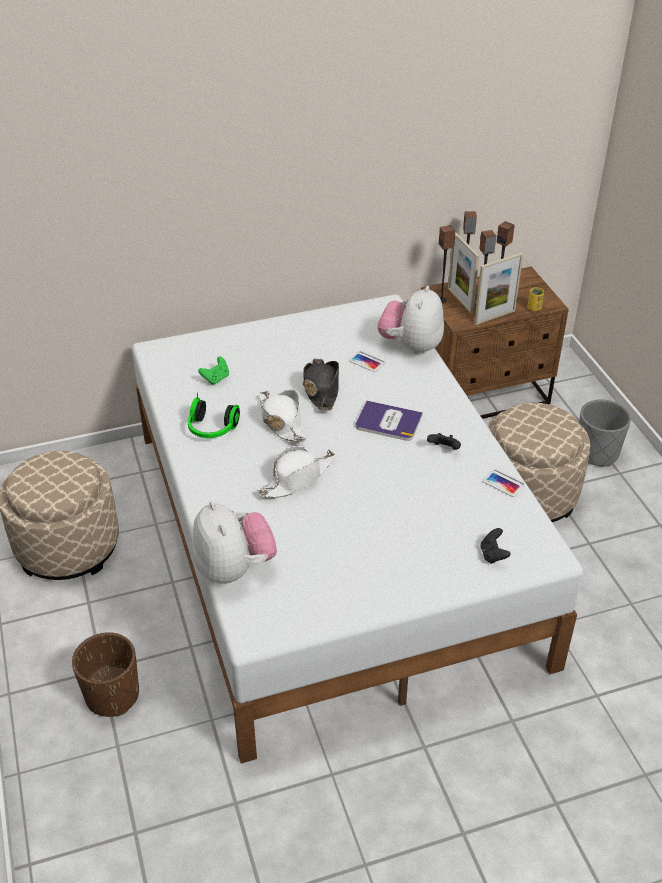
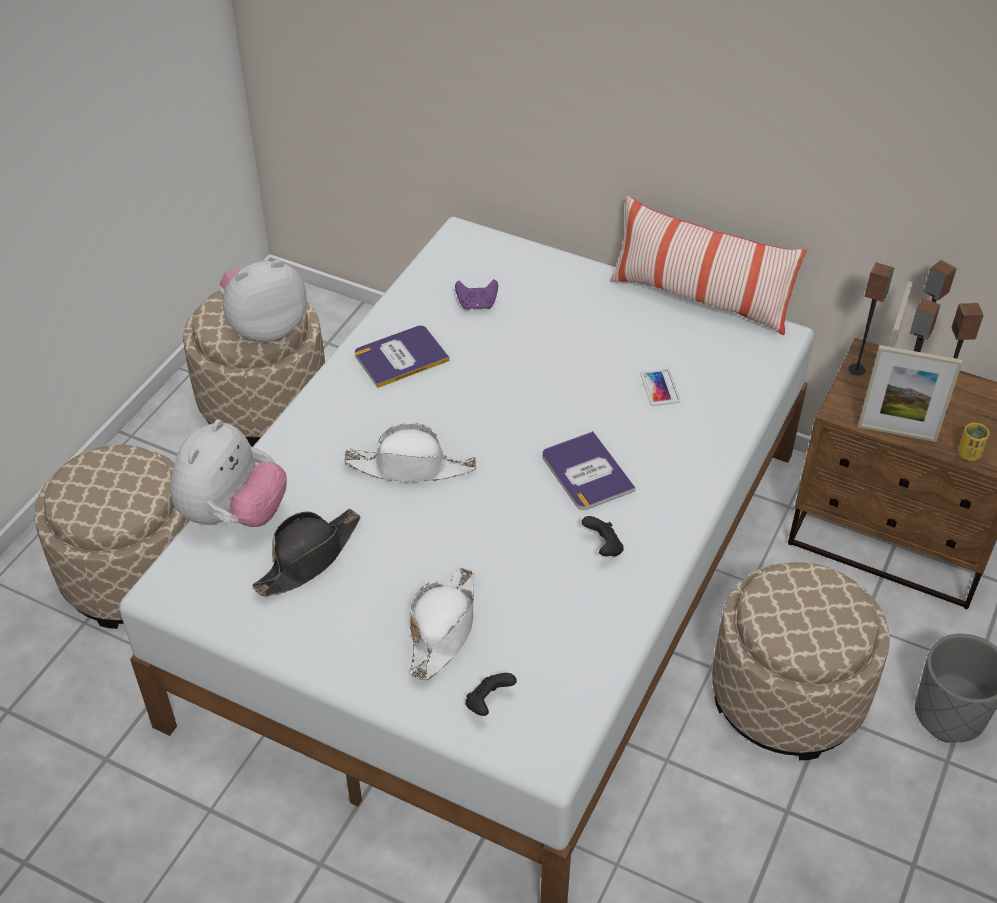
camera: 45 degrees right, 5 degrees up
brown planter [72,632,139,717] -> beige ottoman [34,445,190,629]
headphones [188,392,240,438] -> book [355,326,450,388]
green game controller [198,356,229,385] -> purple game controller [455,279,498,310]
white hat [259,390,306,442] -> white hat moved to [410,568,475,680]
black hat [303,359,339,411] -> black hat moved to [252,509,360,597]
plush toy [378,286,444,355] -> plush toy moved to [219,260,307,342]
phone [482,469,525,497] -> none
none -> pillow [610,196,807,335]

